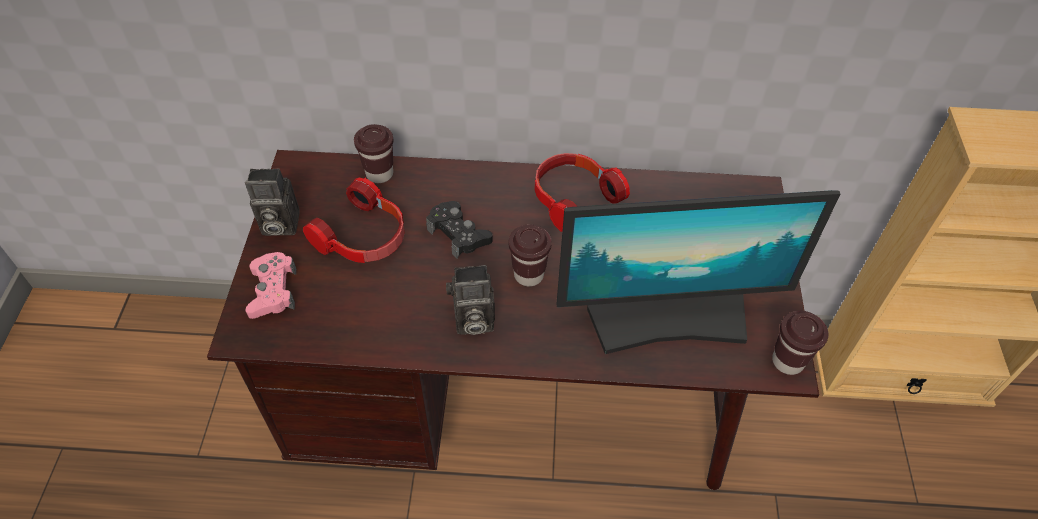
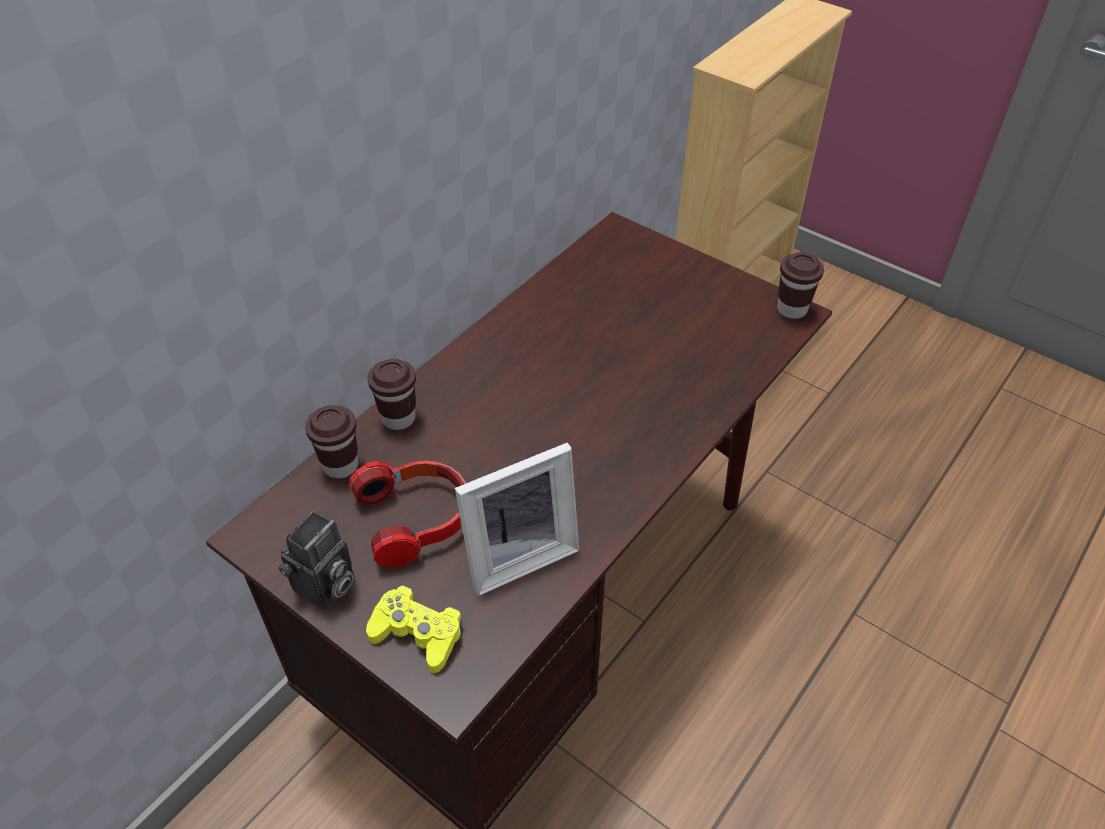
camera: 55 degrees left, 5 degrees down
pink game controller [245,252,296,319] -> yellow game controller [366,585,462,673]
black game controller [426,201,493,259] -> none
camera [446,265,495,335] -> none
brown cup [509,225,552,286] -> brown cup moved to [368,359,416,430]
headphones [535,153,630,232] -> none
monitor [556,190,840,354] -> none
none -> picture frame [455,443,579,596]

